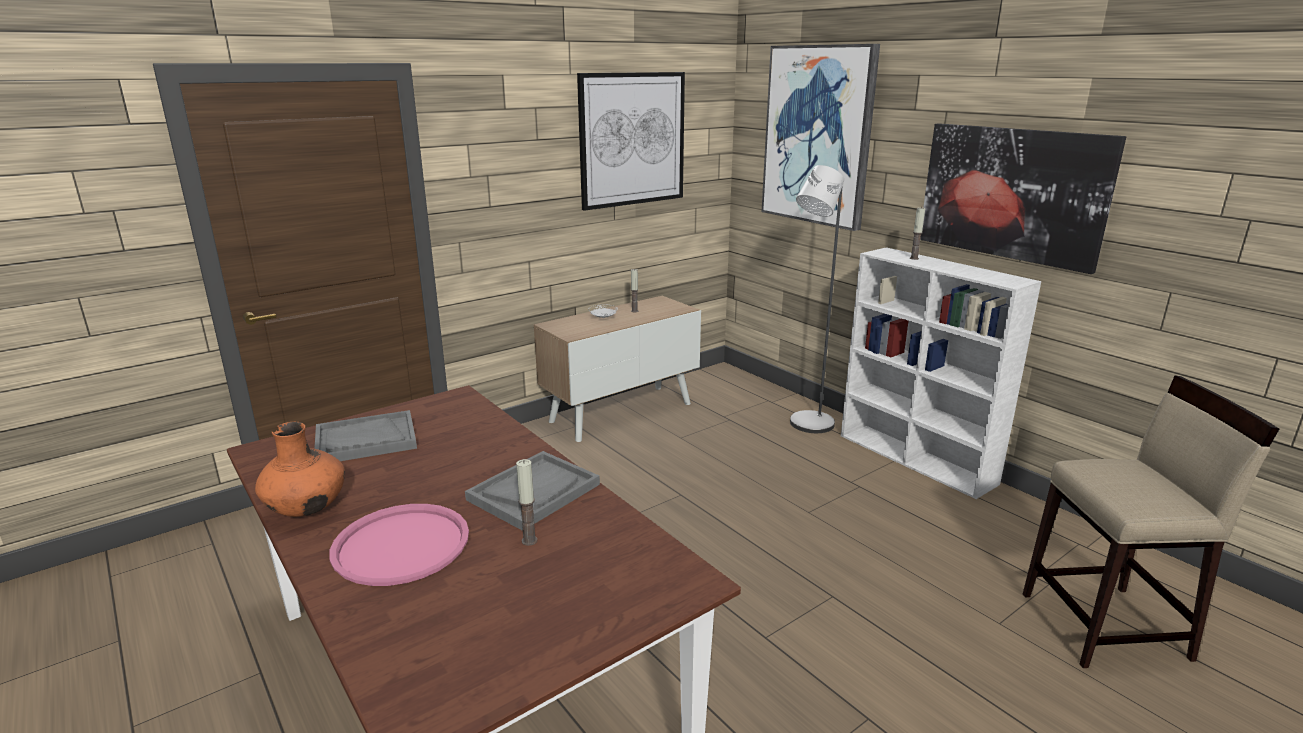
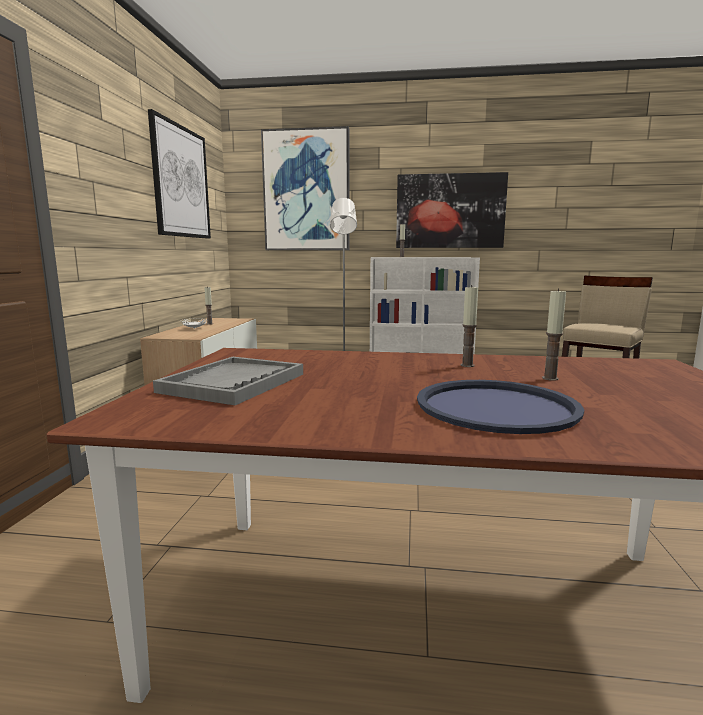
camera: 45 degrees left, 10 degrees down
orange vase [255,422,345,517] -> none
pink tray [329,504,469,586] -> blue tray [417,380,584,434]
grey tray [465,451,600,531] -> candle [461,285,478,367]

